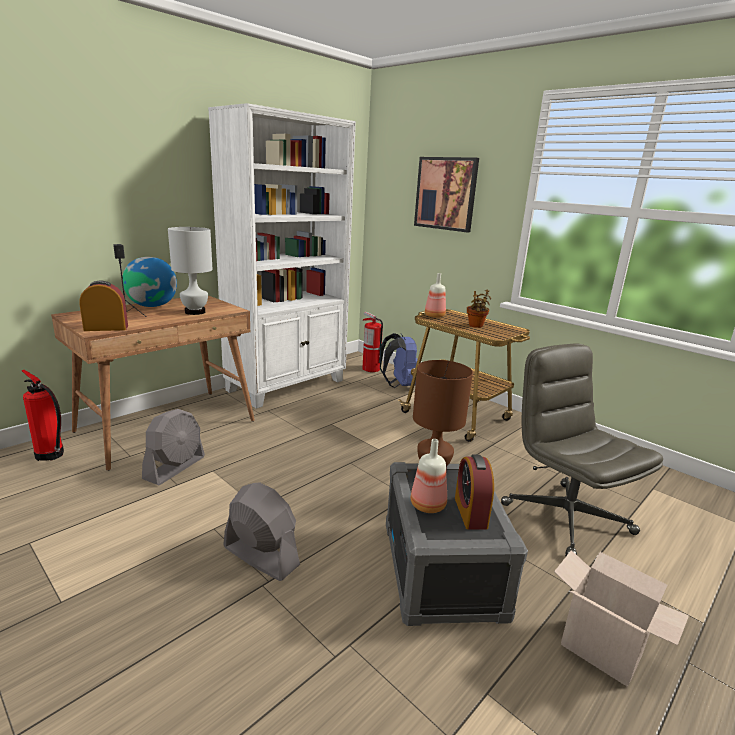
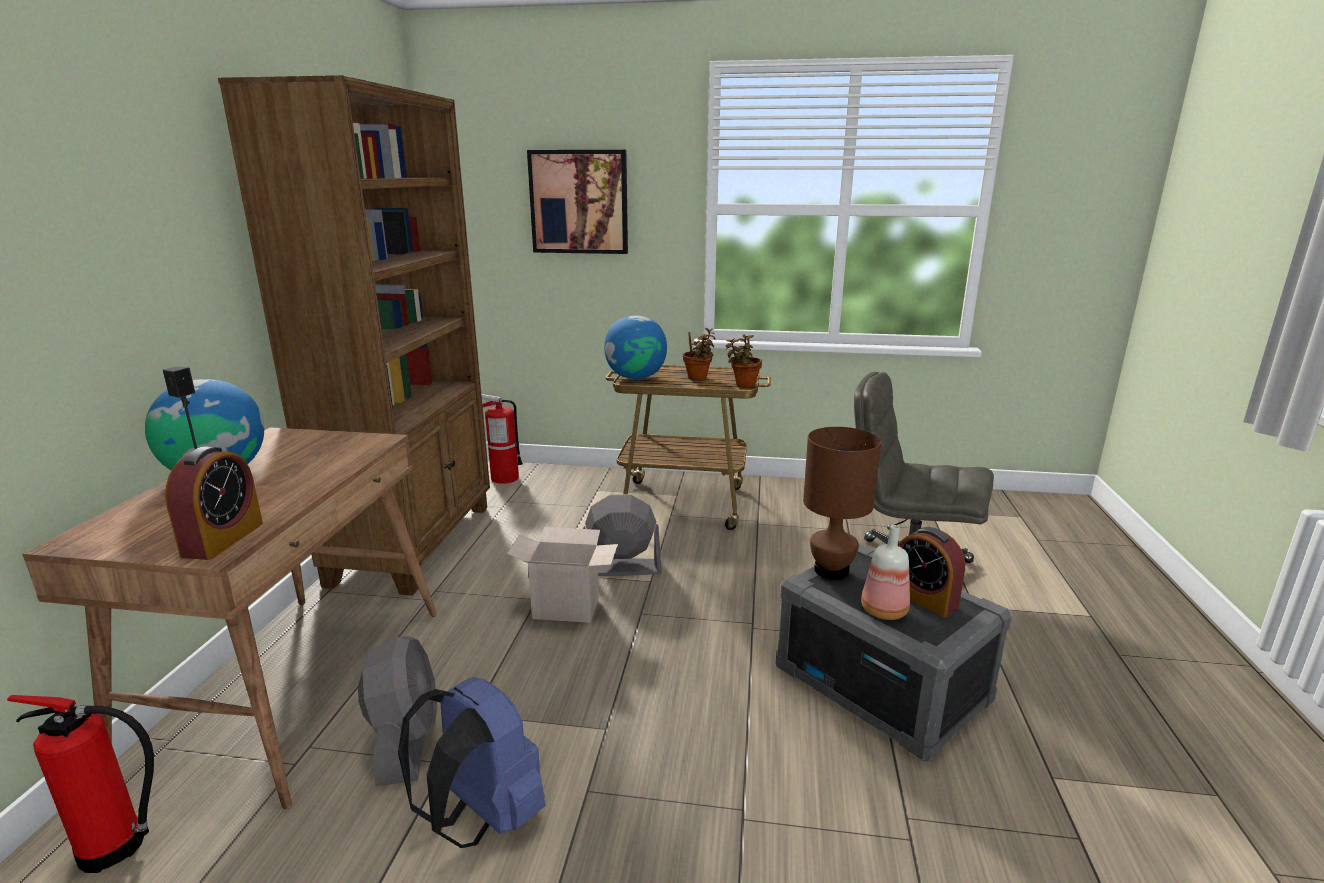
camera: 35 degrees left, 0 degrees up
alarm clock [79,280,128,331] -> alarm clock turned 150 degrees clockwise [165,447,263,560]
white table lamp [168,227,213,315] -> none
white bookcase [208,103,356,409] -> brown bookcase [218,75,490,596]
grey fan [223,482,300,581] -> grey fan moved to [583,494,662,576]
blue backpack [380,333,418,388] -> blue backpack moved to [398,677,545,848]
bottle [425,273,446,318] -> globe [604,316,667,379]
cardboard box [554,550,689,686] -> cardboard box moved to [507,527,618,623]
none -> potted plant [726,334,762,388]

